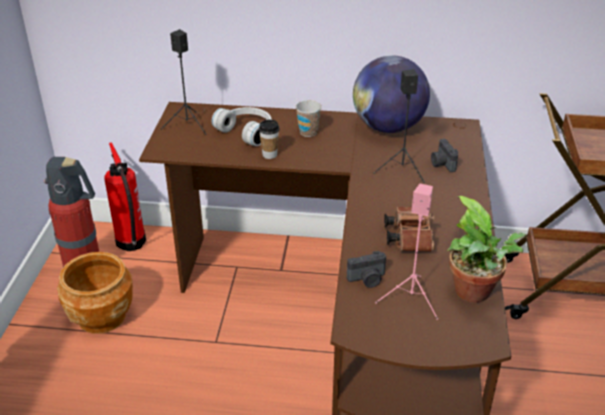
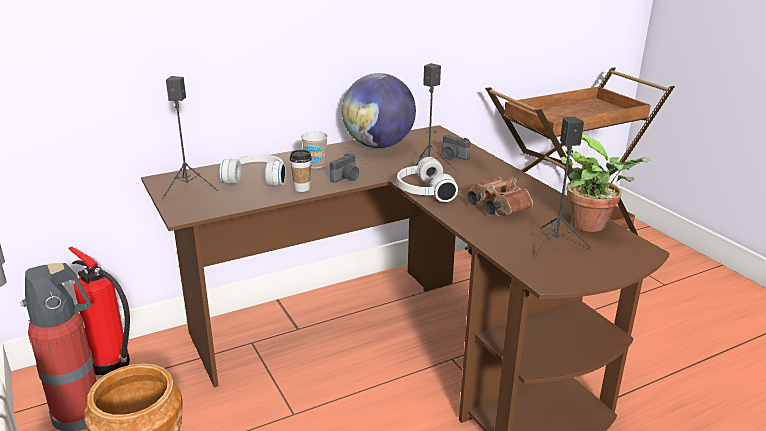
camera: 35 degrees left, 10 degrees down
camera [347,251,386,288] -> camera moved to [330,153,359,183]
pink speaker [375,184,438,320] -> black speaker [535,117,593,257]
none -> white headphones [397,157,458,202]

